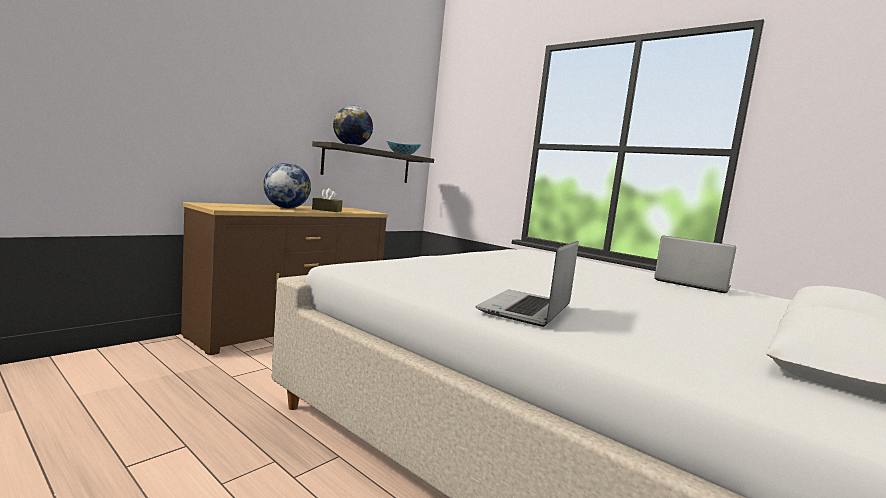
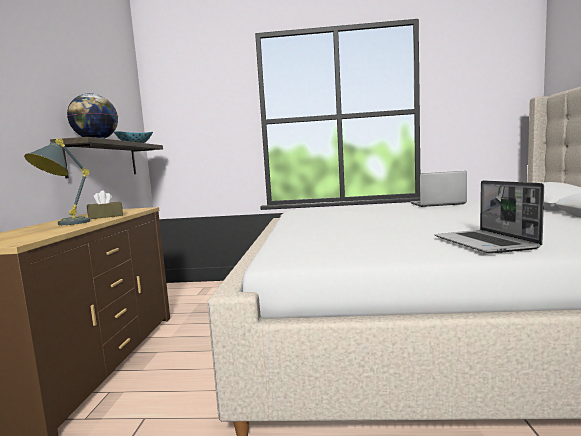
camera: 35 degrees left, 0 degrees up
globe [263,163,311,208] -> grey table lamp [24,138,90,225]

